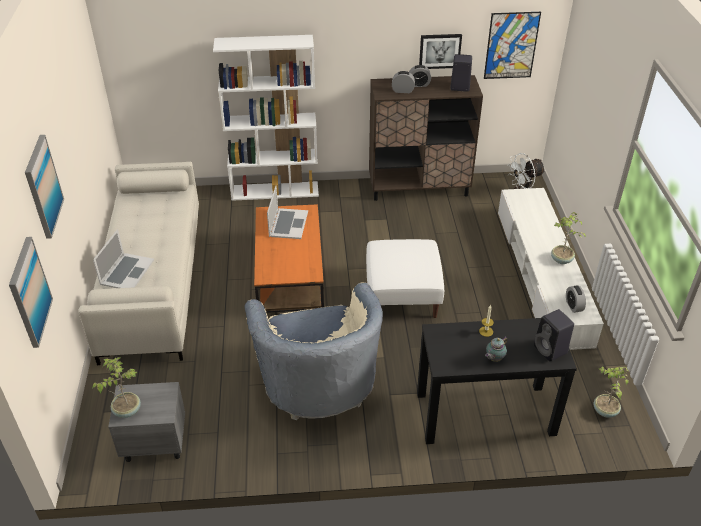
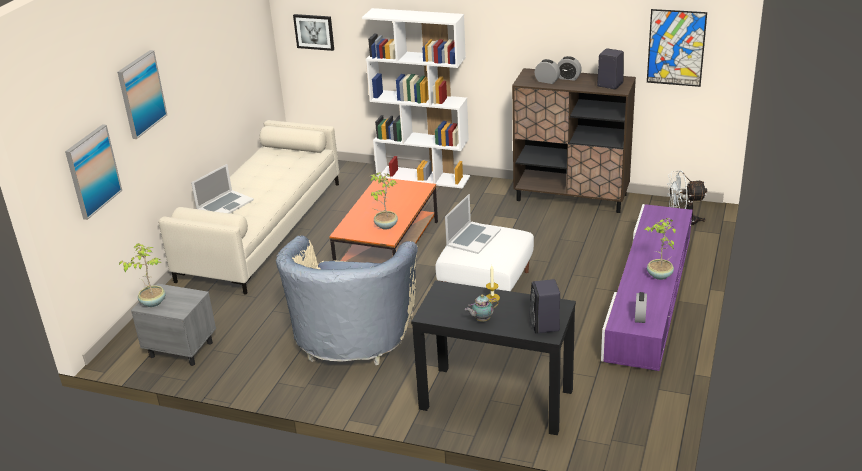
camera: 25 degrees right, 10 degrees down
laptop [267,186,308,239] -> laptop moved to [445,194,501,254]
picture [419,34,462,69] -> picture moved to [293,14,334,51]
white tv stand [498,188,604,350] -> purple tv stand [601,204,693,371]
potted plant [594,367,629,418] -> potted plant moved to [370,172,398,230]

